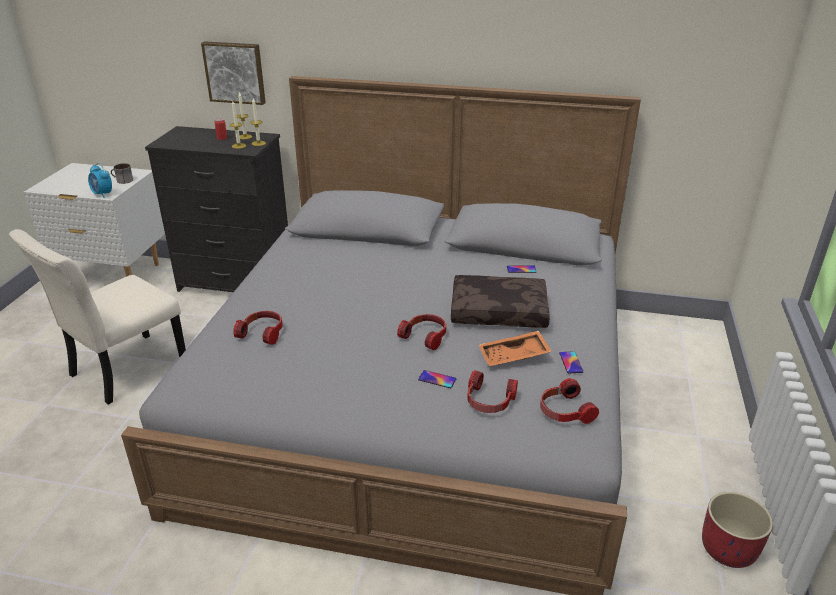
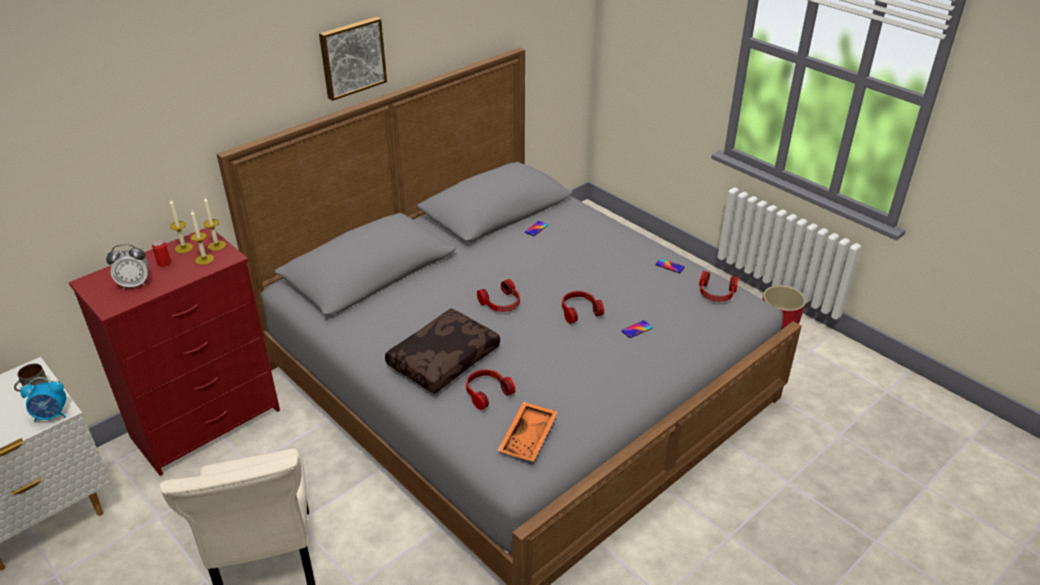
camera: 55 degrees left, 5 degrees up
black dresser [145,126,288,292] -> red dresser [69,227,280,476]
picture [201,41,266,105] -> picture moved to [319,17,387,101]
brown pillow [451,275,550,328] -> brown pillow moved to [385,308,500,394]
headphones [467,370,518,413] -> headphones moved to [477,279,520,312]
orange tray [479,331,552,366] -> orange tray moved to [497,402,558,462]
none -> alarm clock [106,244,148,289]

